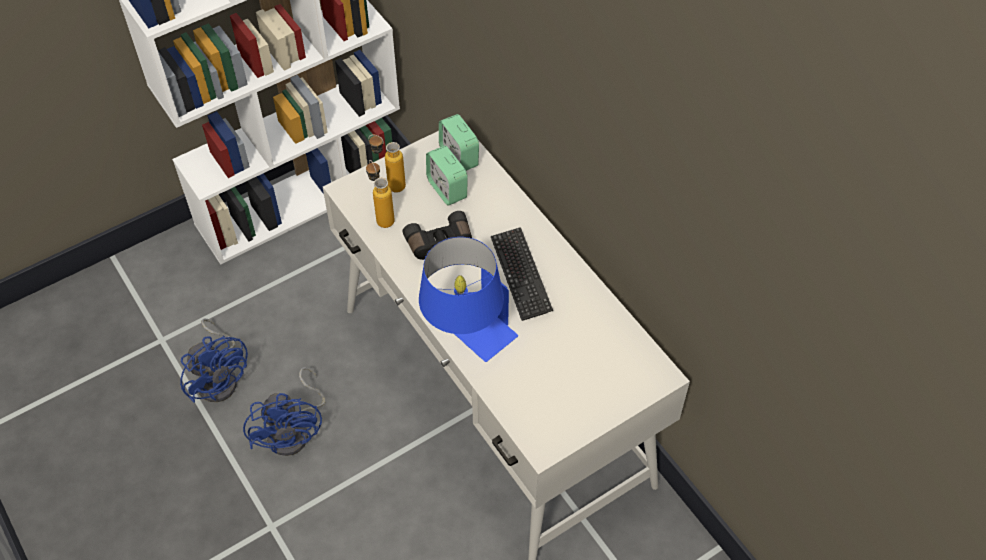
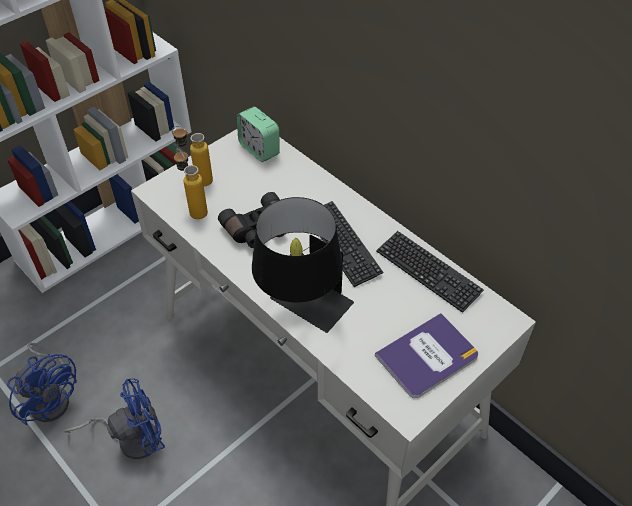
camera: 10 degrees left, 5 degrees down
blue fan [243,367,326,456] -> blue fan turned 90 degrees counterclockwise [64,378,165,459]
blue table lamp [419,237,518,362] -> black table lamp [252,197,354,333]
alarm clock [426,146,468,206] -> none
none -> book [375,313,478,398]
none -> keyboard [376,231,484,313]

